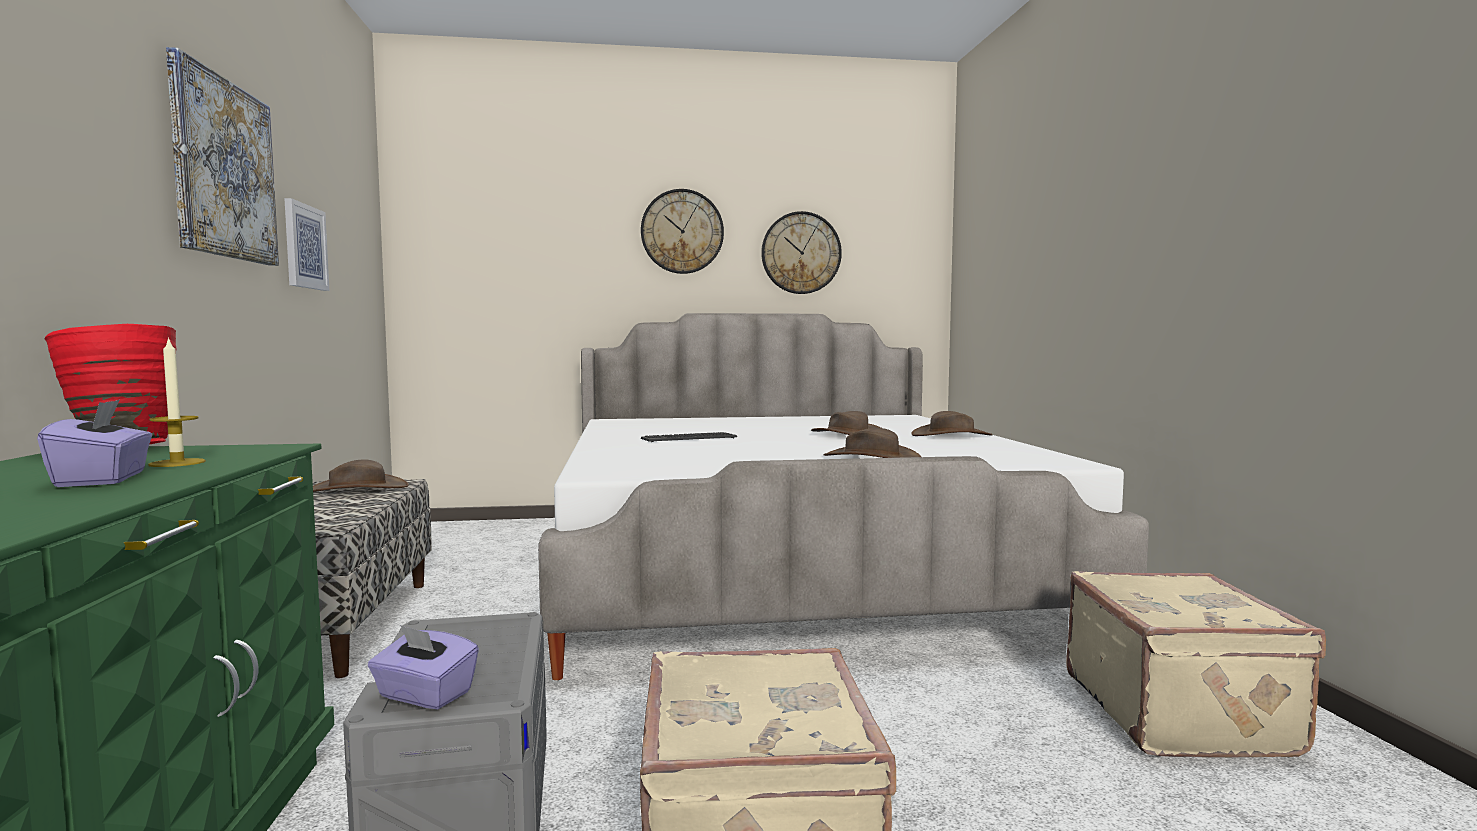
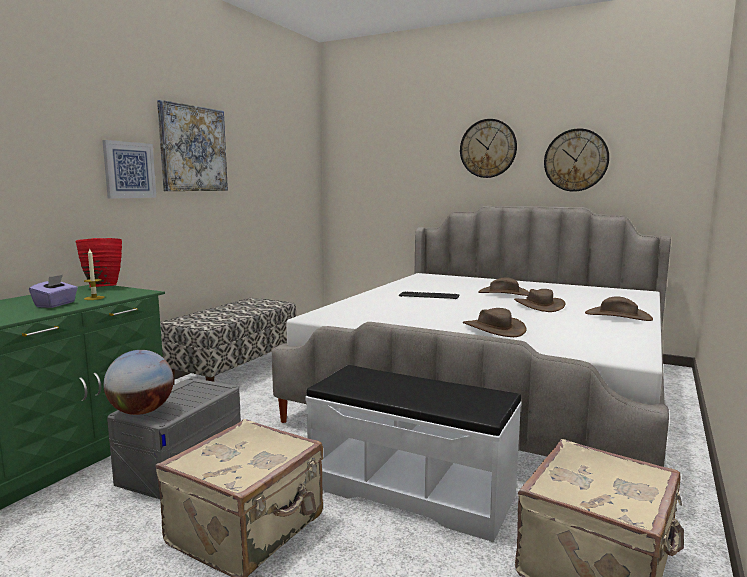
camera: 35 degrees right, 5 degrees up
picture [284,198,329,291] -> picture moved to [102,140,156,199]
brown hat [313,460,409,492] -> brown hat moved to [478,277,529,296]
purple tissue box [368,625,479,709] -> globe [104,350,174,415]
none -> white bench [305,365,522,543]

